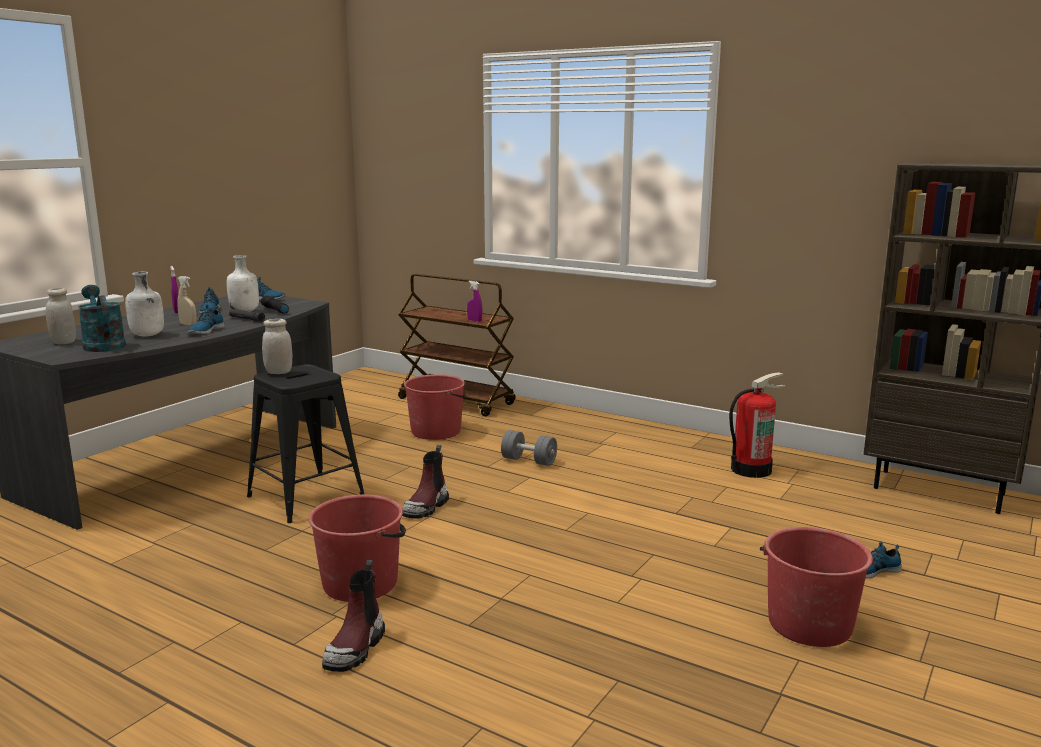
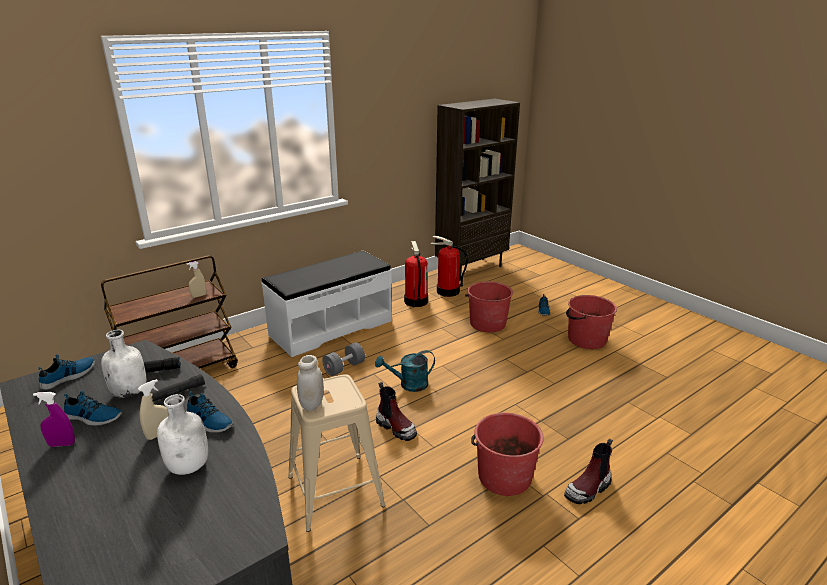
camera: 70 degrees left, 10 degrees up
white jar [46,288,76,344] -> none
turquoise watering can [78,285,126,352] -> turquoise watering can moved to [375,350,435,392]
black stool [247,364,364,523] -> beige stool [288,374,385,532]
boot [322,560,385,672] -> boot turned 105 degrees clockwise [564,438,613,504]
red bucket [404,374,467,440] -> red bucket moved to [465,281,513,333]
purple spray bottle [467,281,482,322] -> beige spray bottle [187,261,207,298]
none -> white bench [261,251,392,357]
none -> fire extinguisher [430,236,468,297]

